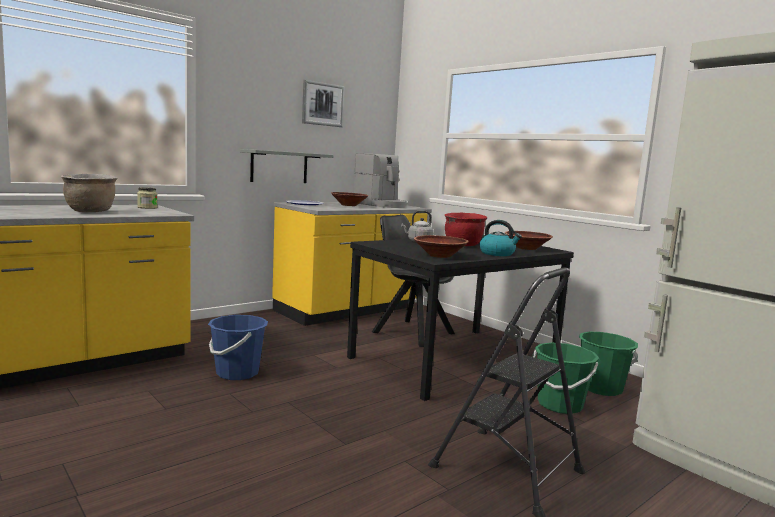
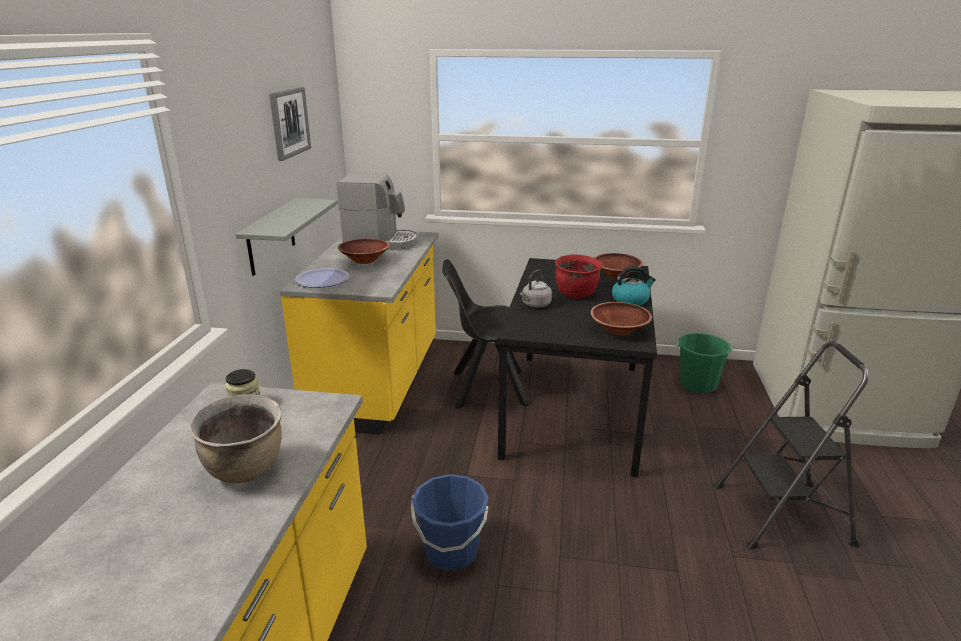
camera: 40 degrees left, 15 degrees up
green bucket [533,343,599,414] -> none

